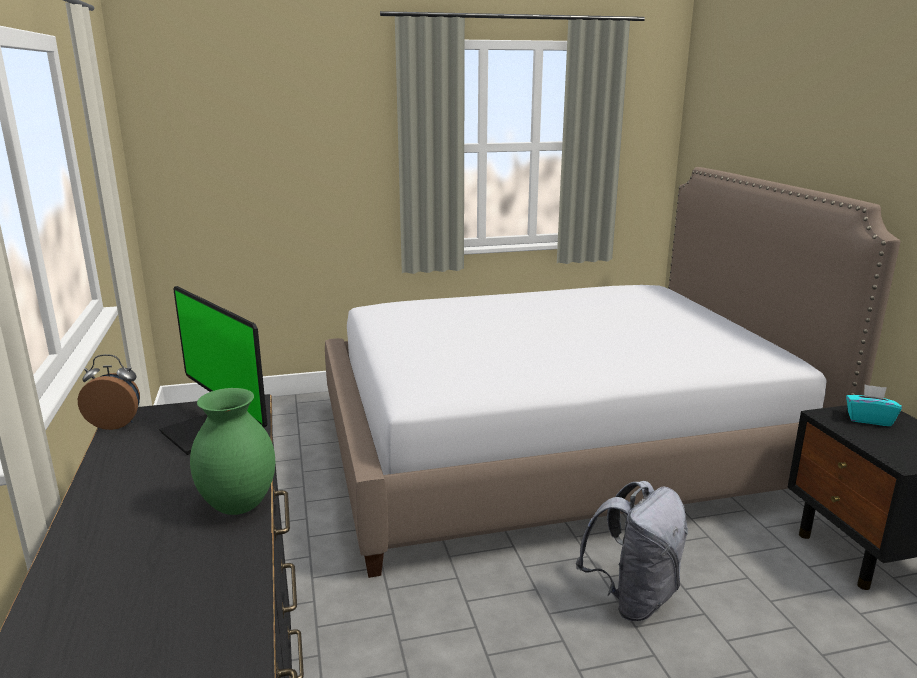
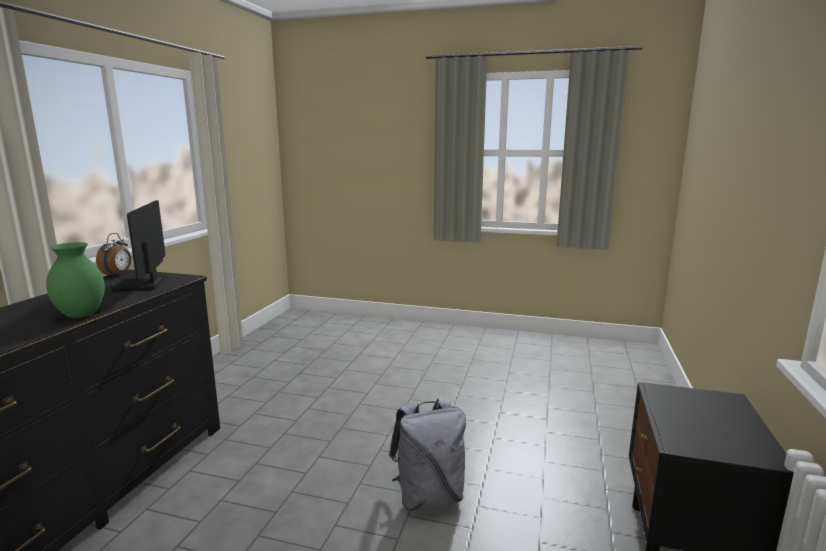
camera: 30 degrees right, 5 degrees down
alarm clock [78,354,140,430] -> alarm clock turned 75 degrees clockwise [96,233,131,277]
bed [325,167,900,578] -> none
turquoise tissue box [846,384,902,426] -> none

